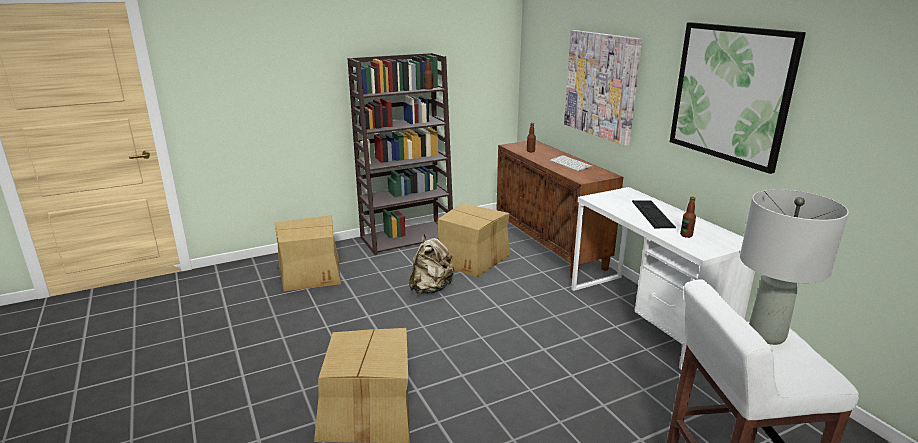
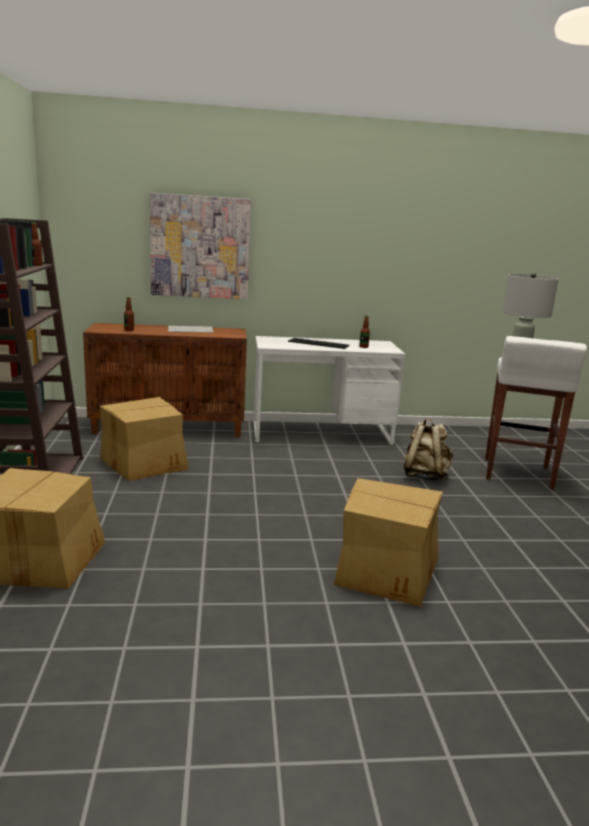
camera: 70 degrees left, 5 degrees down
beige backpack [409,234,454,294] -> beige backpack moved to [404,418,453,481]
picture [670,22,806,174] -> none

